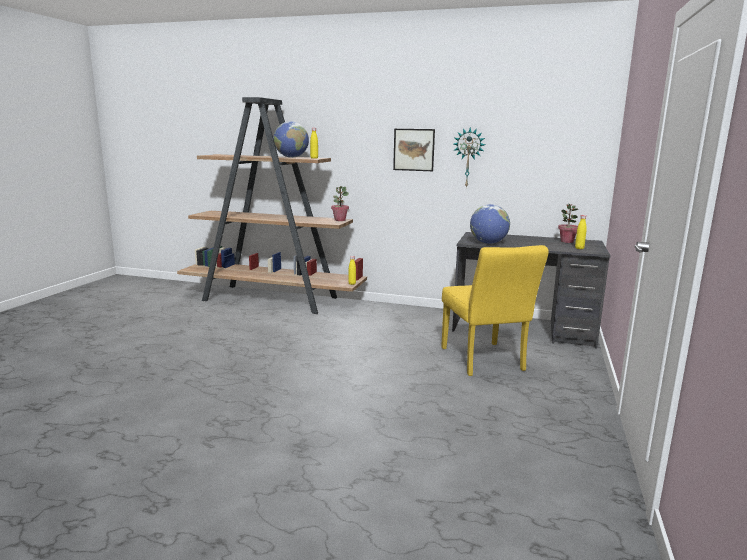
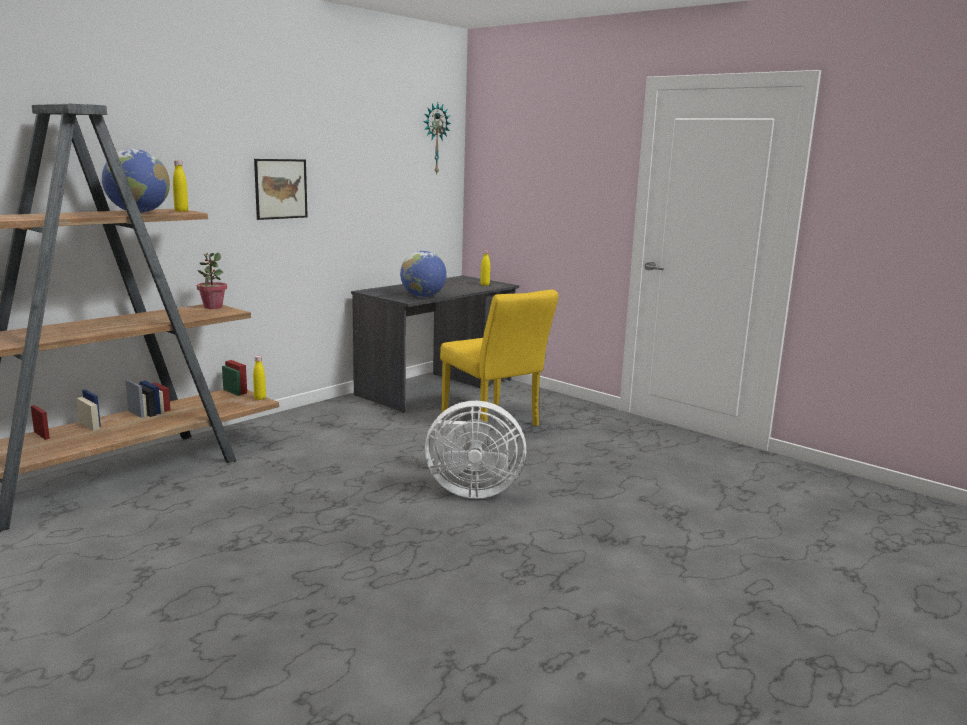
camera: 65 degrees left, 0 degrees up
yellow chair [441,245,549,376] -> yellow chair turned 45 degrees clockwise [440,290,558,426]
wall clock [453,127,485,188] -> wall clock moved to [423,103,451,175]
potted plant [558,204,578,243] -> none
none -> white fan [425,401,526,499]

